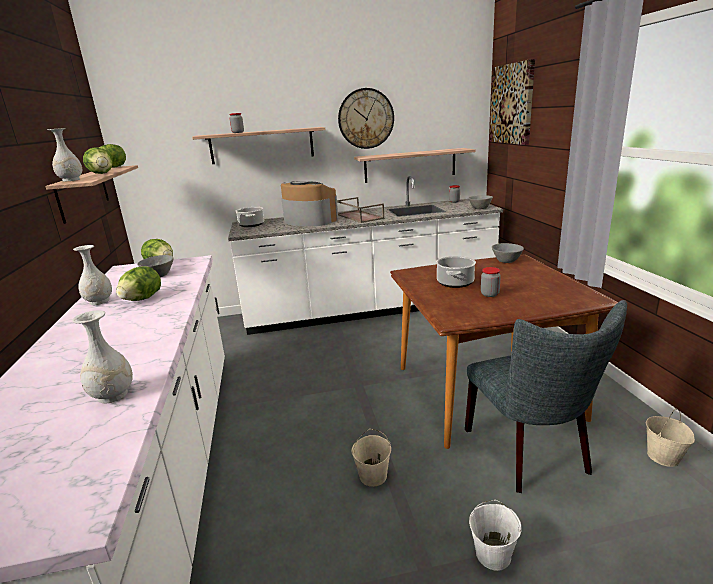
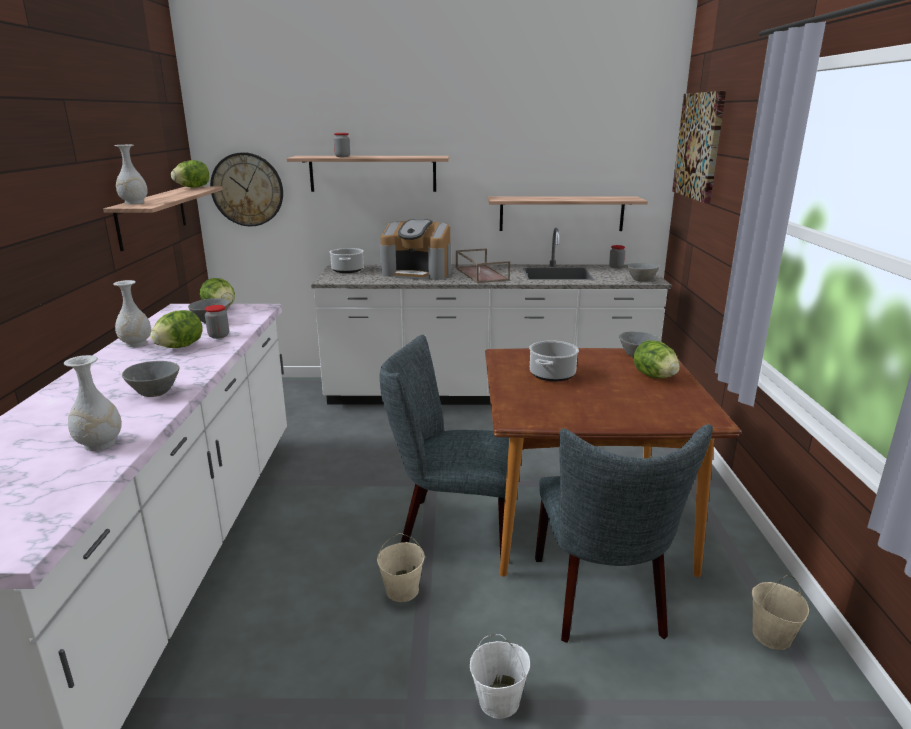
camera: 10 degrees right, 0 degrees up
lettuce [83,147,113,174] -> lettuce moved to [634,340,680,378]
coffee machine [281,181,338,226] -> coffee machine turned 150 degrees clockwise [380,219,451,280]
wall clock [338,88,394,149] -> wall clock moved to [210,152,283,226]
jar [481,267,501,297] -> jar moved to [205,305,229,339]
none -> grey bowl [122,361,180,397]
none -> grey chair [380,335,509,560]

